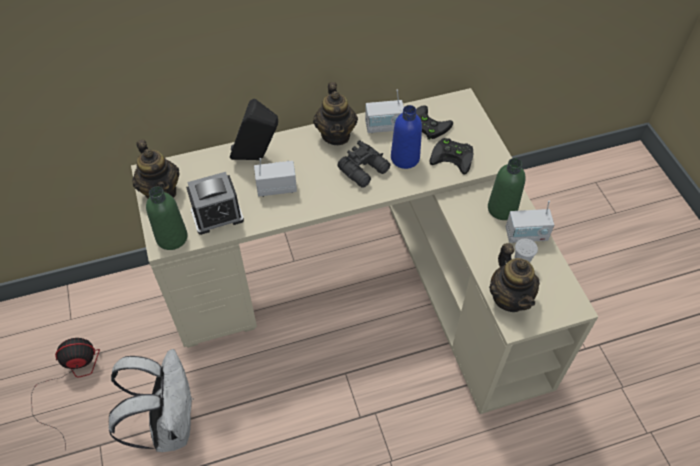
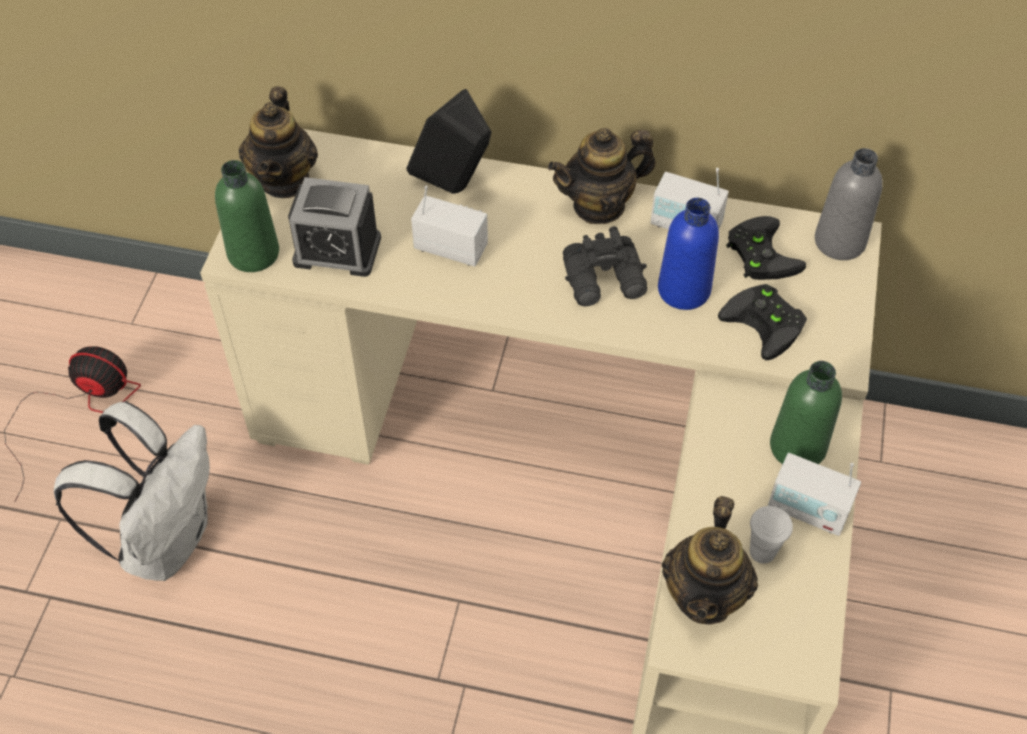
camera: 30 degrees right, 0 degrees up
teapot [313,82,358,145] -> teapot turned 45 degrees clockwise [548,128,656,224]
none -> grey bottle [815,148,883,260]

